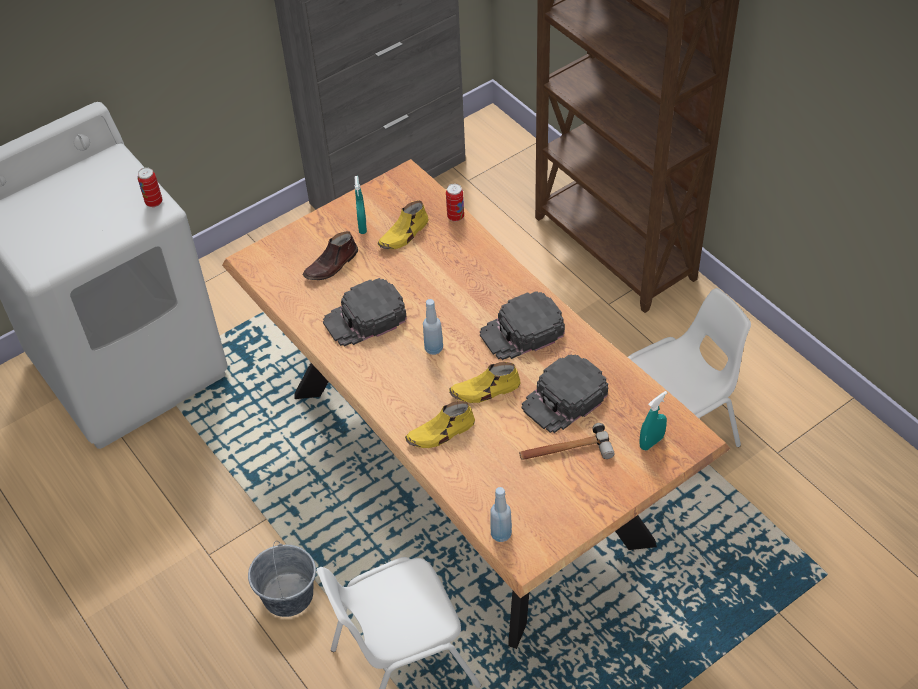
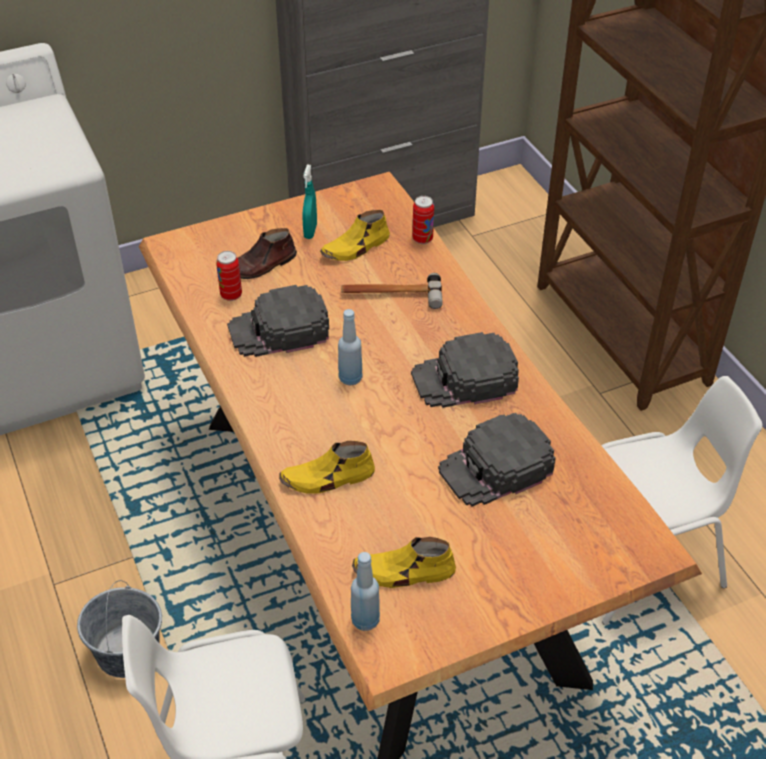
camera: 10 degrees right, 5 degrees down
can [137,167,162,207] -> can moved to [216,251,242,301]
yellow shoe [449,362,520,403] -> yellow shoe moved to [352,537,456,588]
hammer [519,423,615,460] -> hammer moved to [341,273,443,309]
turquoise spray bottle [639,391,667,450] -> none

